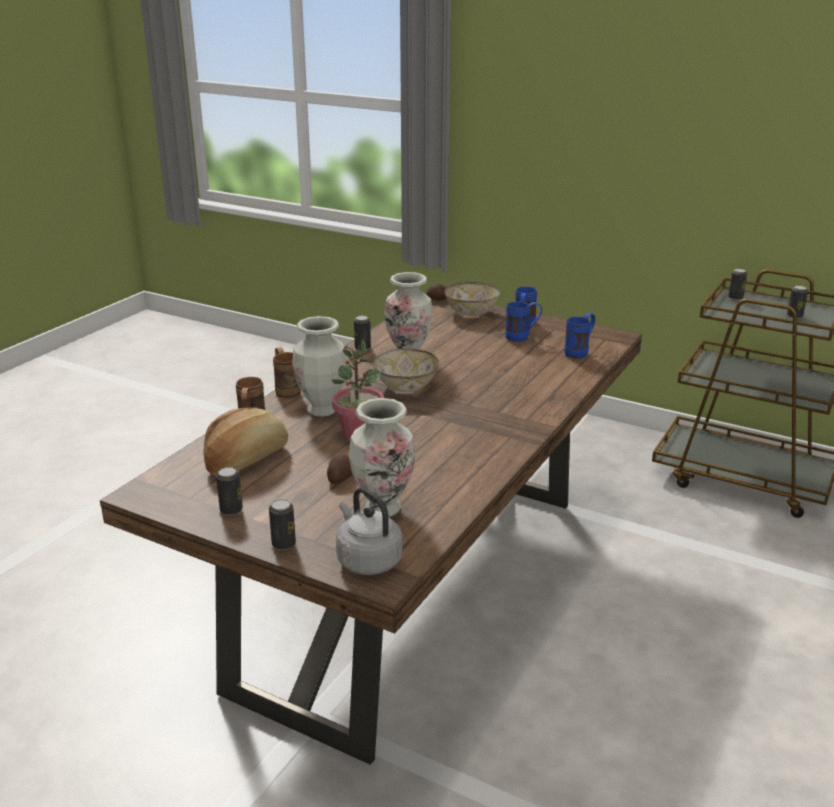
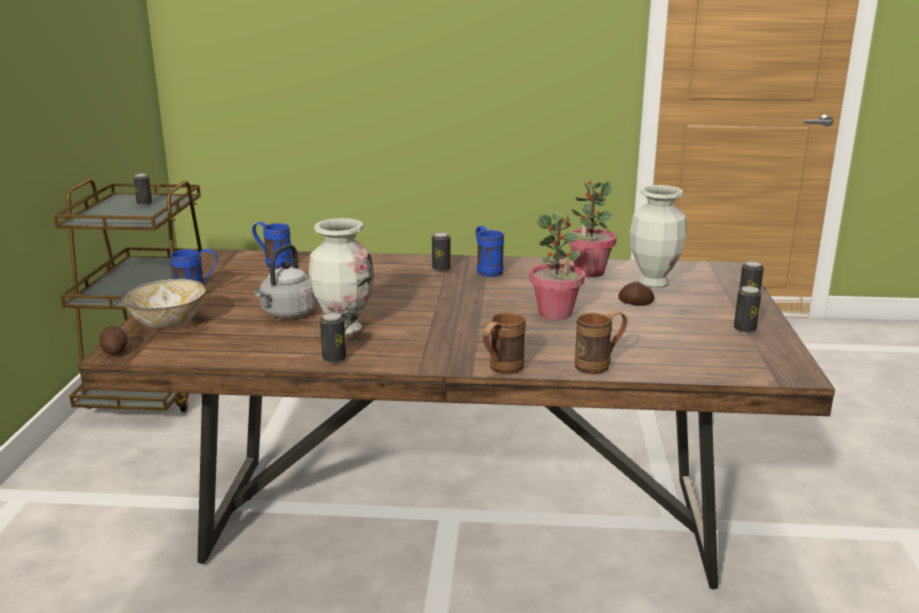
camera: 115 degrees left, 5 degrees down
bread [203,407,288,476] -> none
vase [292,316,347,417] -> none
grey kettle [336,487,403,575] -> grey kettle moved to [255,244,317,318]
bowl [372,348,439,392] -> none
blue mug [505,301,542,342] -> blue mug moved to [476,226,504,277]
can [728,268,747,300] -> can moved to [432,232,451,271]
none -> potted plant [567,181,617,277]

